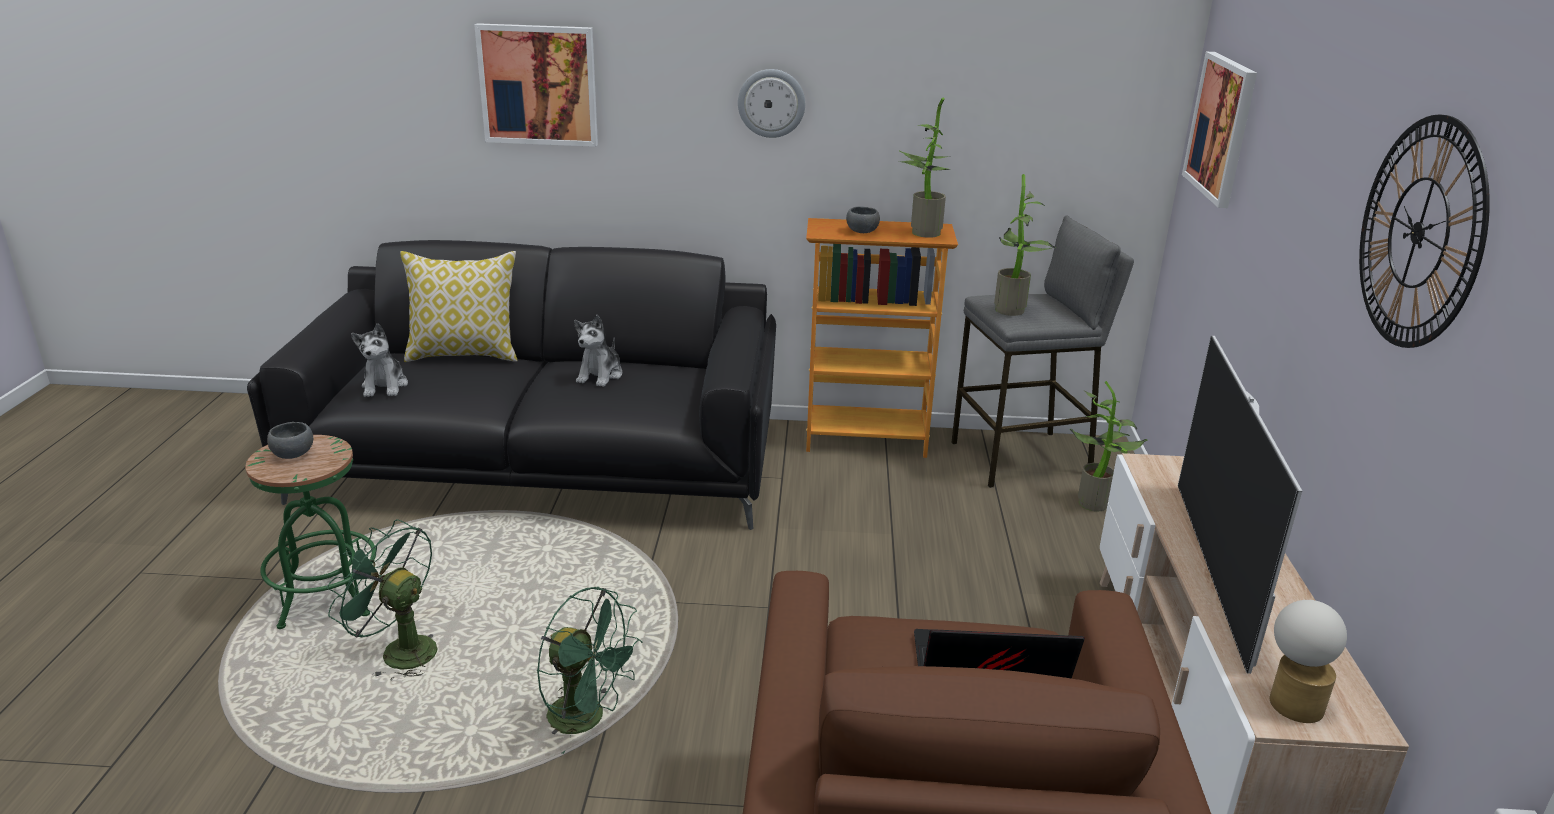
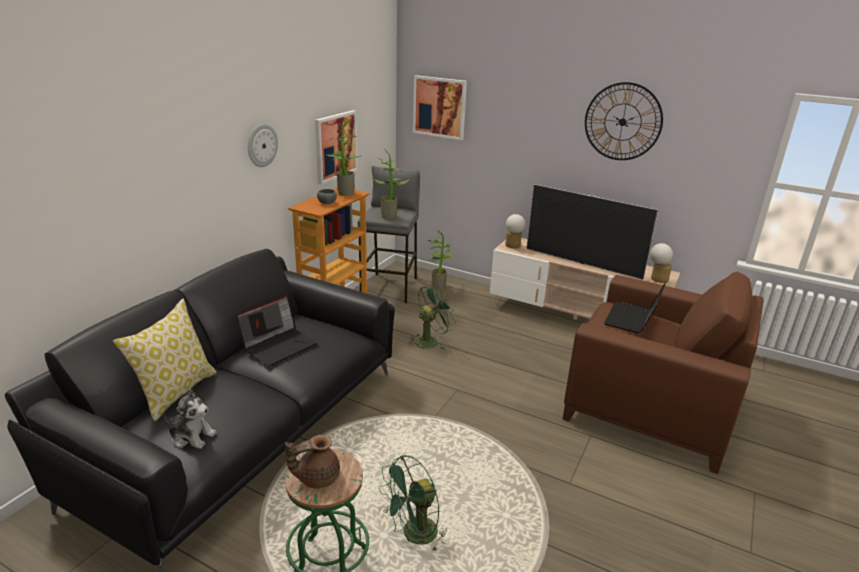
camera: 65 degrees left, 0 degrees up
grey bowl [267,422,313,459] -> brown teapot [285,435,340,488]
picture [474,23,598,147] -> picture moved to [315,110,358,184]
green fan [537,587,642,754] -> green fan moved to [408,284,456,350]
plush toy [574,315,622,387] -> laptop [236,295,318,367]
none -> table lamp [505,214,526,248]

